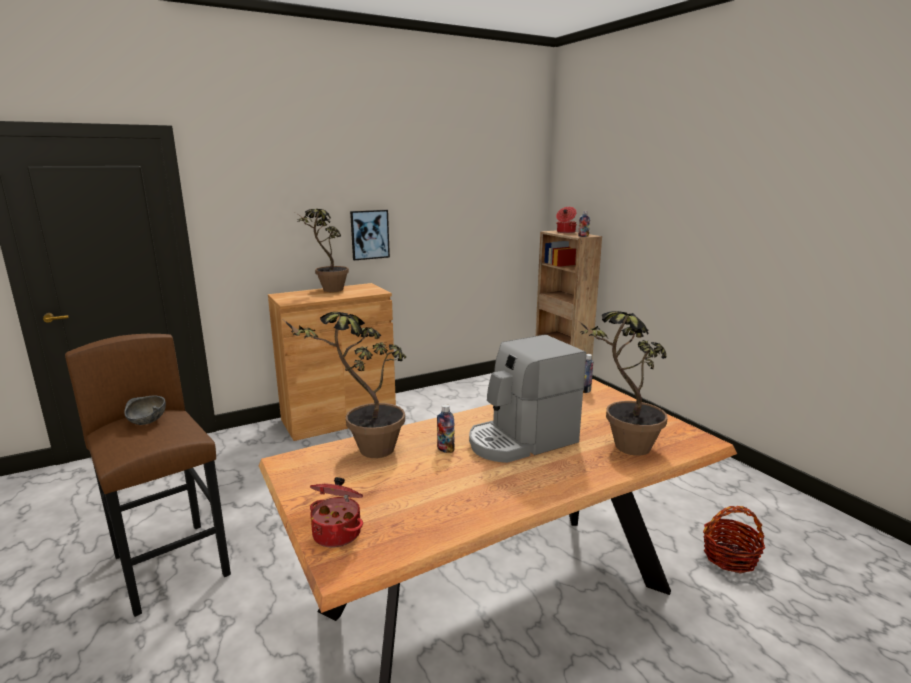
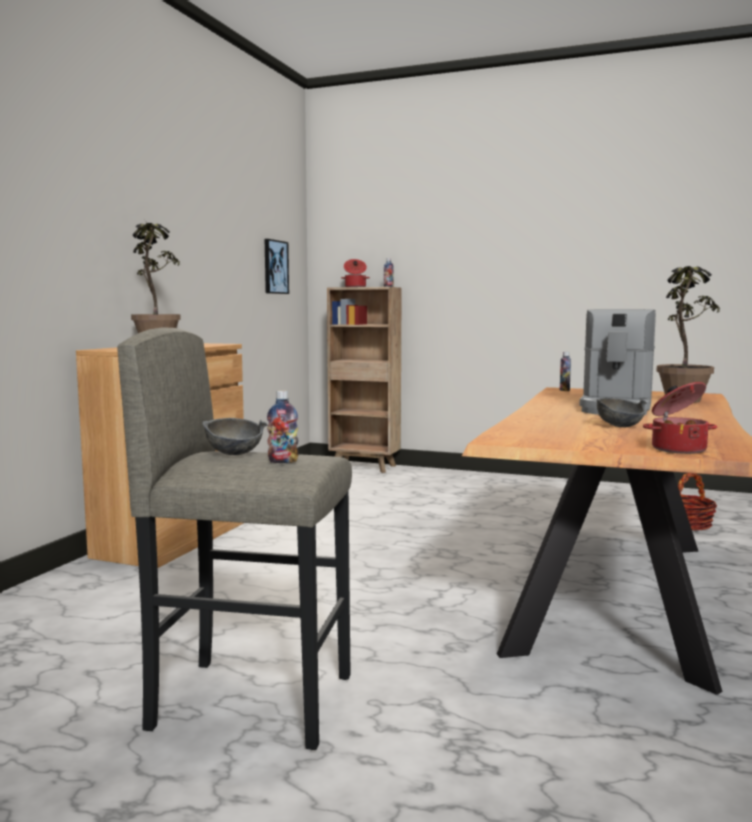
camera: 40 degrees left, 10 degrees down
brown stool [65,334,231,617] -> grey stool [117,327,352,750]
potted plant [281,312,406,458] -> none
picture [350,210,390,260] -> picture moved to [265,239,289,294]
bottle [437,404,454,453] -> bottle moved to [267,390,299,463]
none -> grey bowl [597,397,647,427]

